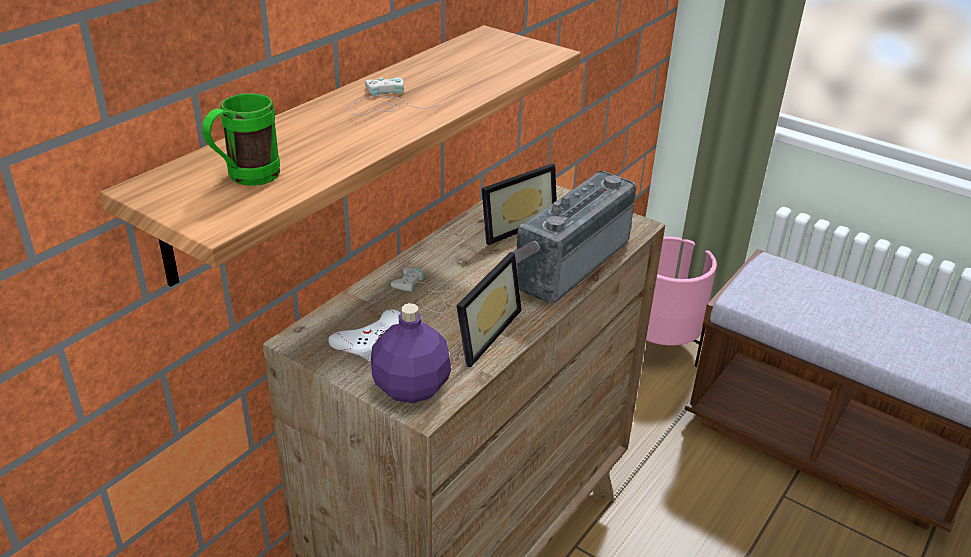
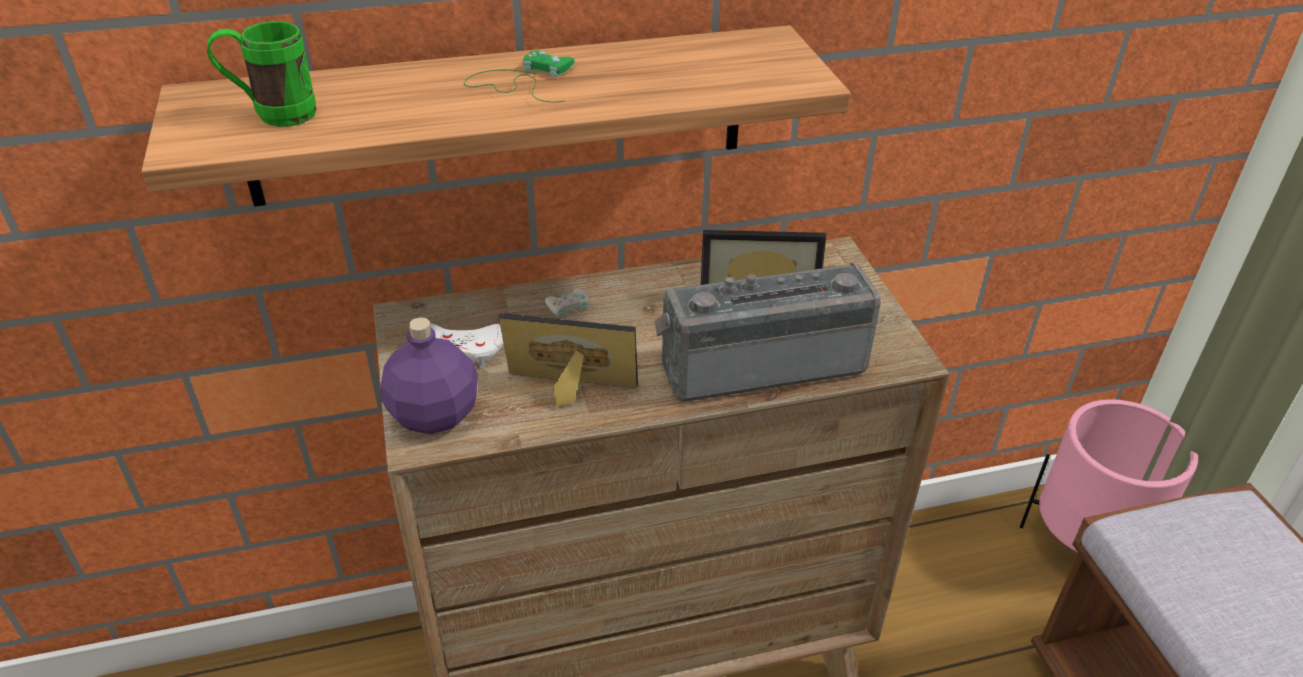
camera: 40 degrees right, 5 degrees up
white game controller [350,78,439,115] -> green game controller [464,50,574,102]
picture frame [456,252,522,367] -> picture frame turned 150 degrees counterclockwise [499,313,638,406]

